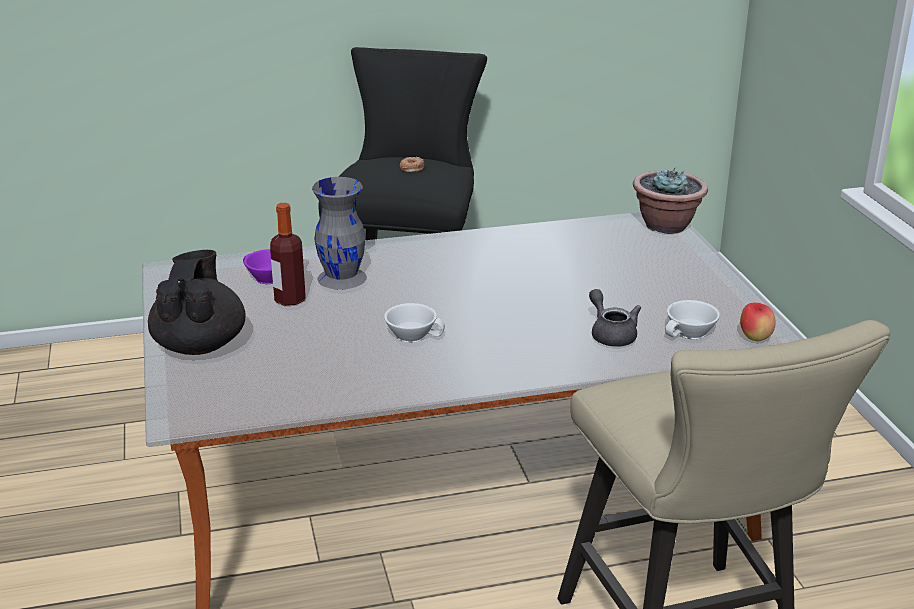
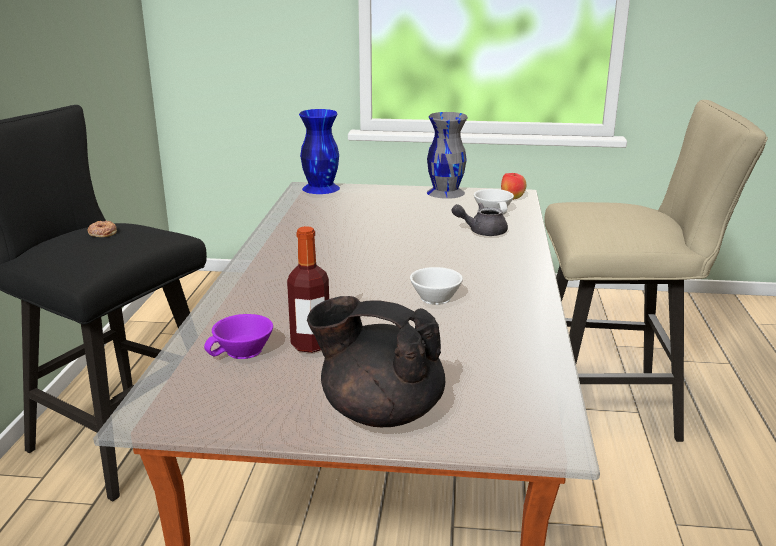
camera: 70 degrees left, 5 degrees down
grey vase [312,177,367,289] -> grey vase moved to [427,112,468,199]
potted plant [633,168,708,234] -> blue vase [299,109,340,194]

